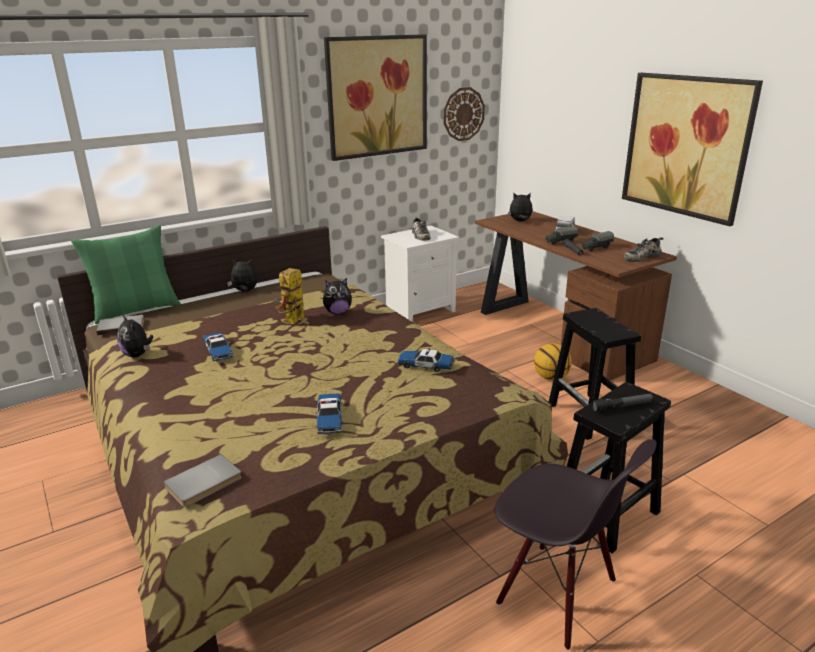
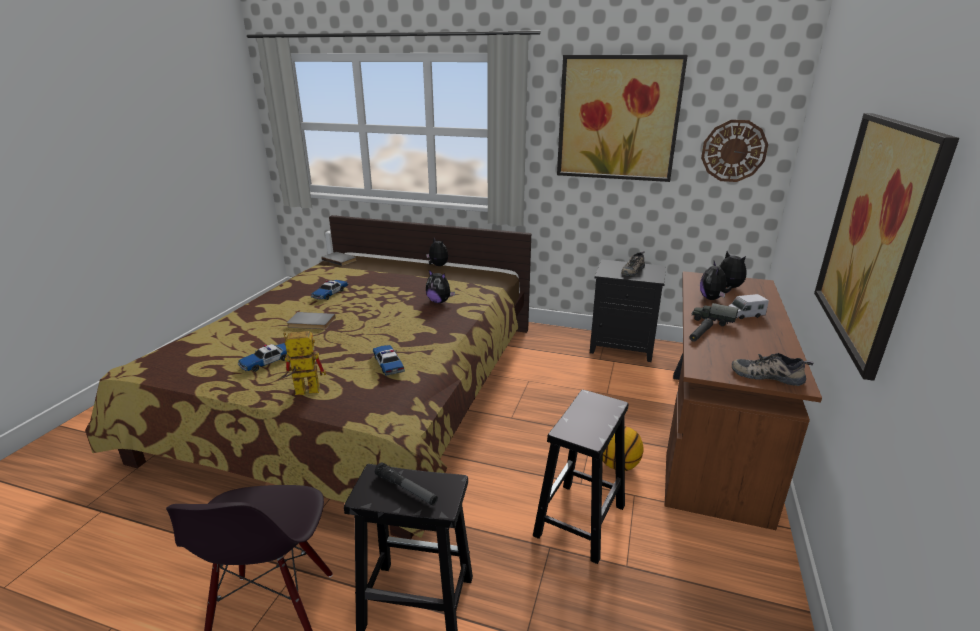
camera: 50 degrees right, 0 degrees up
green pillow [71,225,181,324] -> none
plush toy [117,314,153,358] -> plush toy moved to [700,261,732,300]
grey book [163,454,242,507] -> grey book moved to [287,312,336,329]
toy robot [275,268,305,324] -> toy robot moved to [277,331,326,395]
white nightstand [381,226,459,322] -> black nightstand [590,259,666,362]
toy truck [581,231,614,252] -> none

